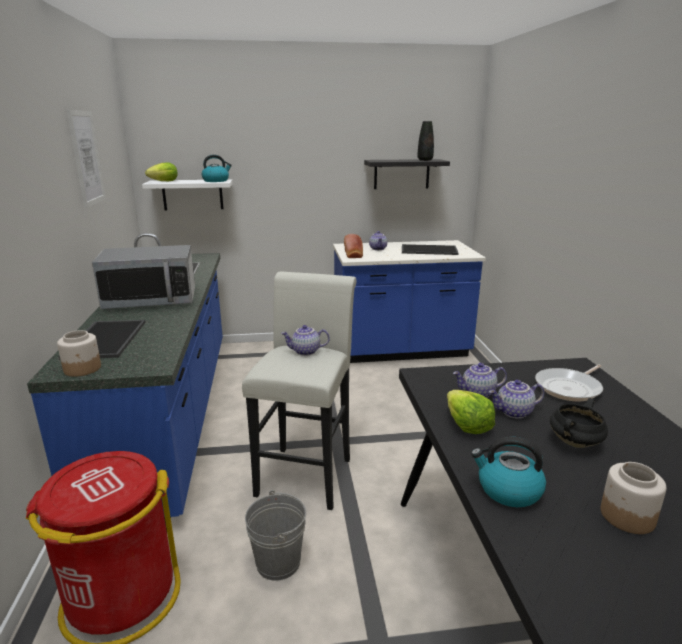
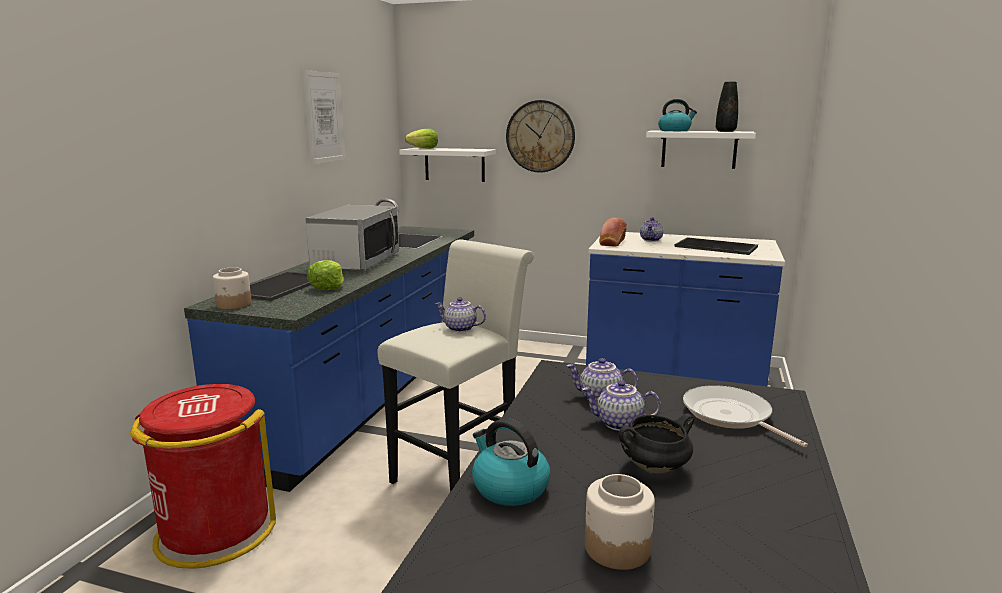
camera: 25 degrees right, 5 degrees down
microwave [92,245,195,309] -> microwave turned 90 degrees counterclockwise [305,205,399,271]
kettle [202,155,232,182] -> kettle moved to [658,99,697,131]
grey bucket [245,490,306,581] -> none
black shelf [364,159,450,189] -> white shelf [646,131,756,169]
lettuce [447,390,495,434] -> lettuce moved to [307,260,344,290]
frying pan [535,364,603,401] -> frying pan turned 75 degrees clockwise [683,385,808,447]
none -> wall clock [506,100,575,173]

